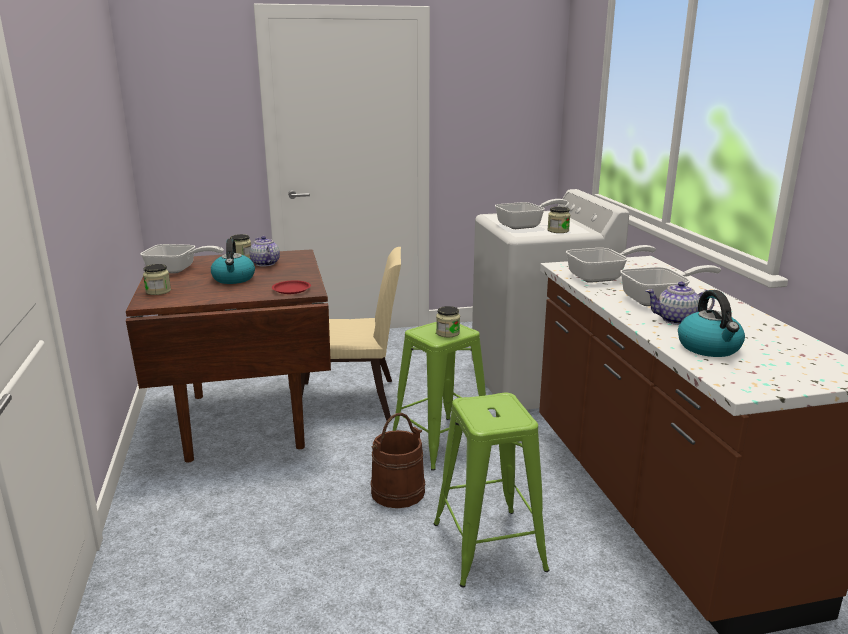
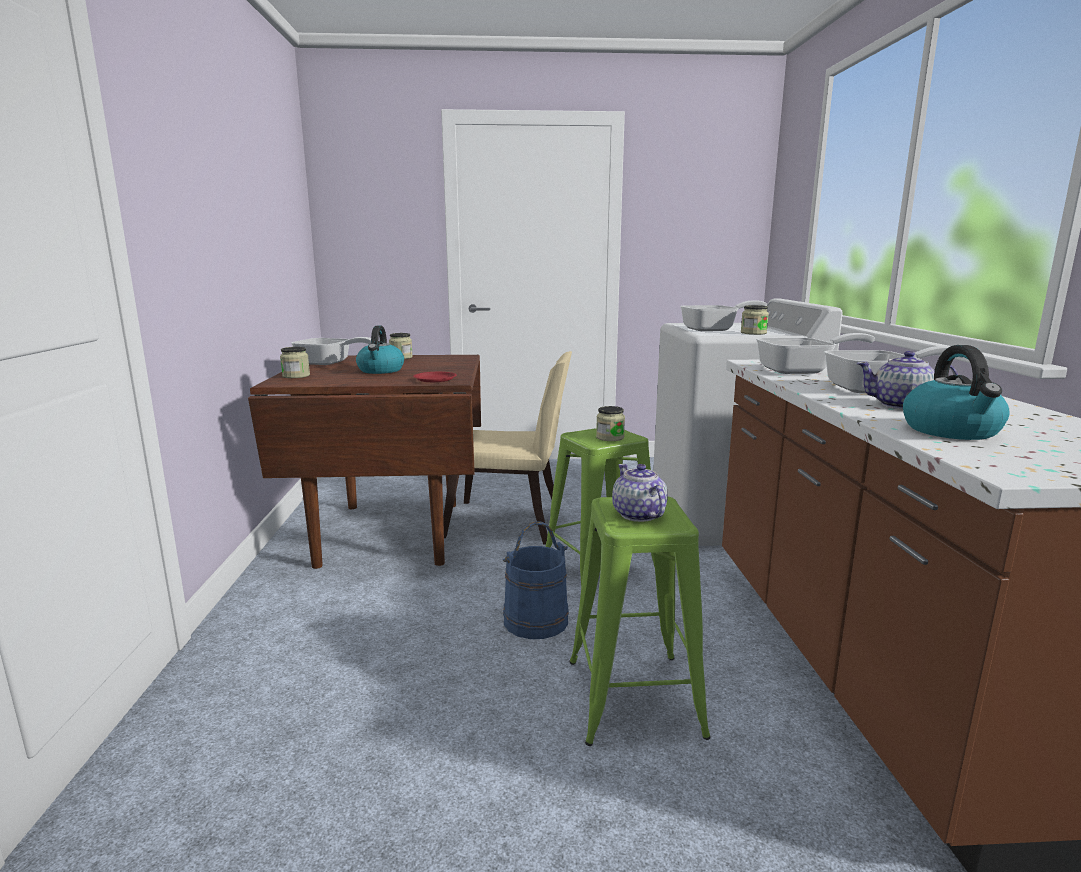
camera: 10 degrees right, 5 degrees down
teapot [250,236,280,267] -> teapot moved to [612,464,668,522]
brown bucket [370,413,425,508] -> blue bucket [503,521,569,639]

